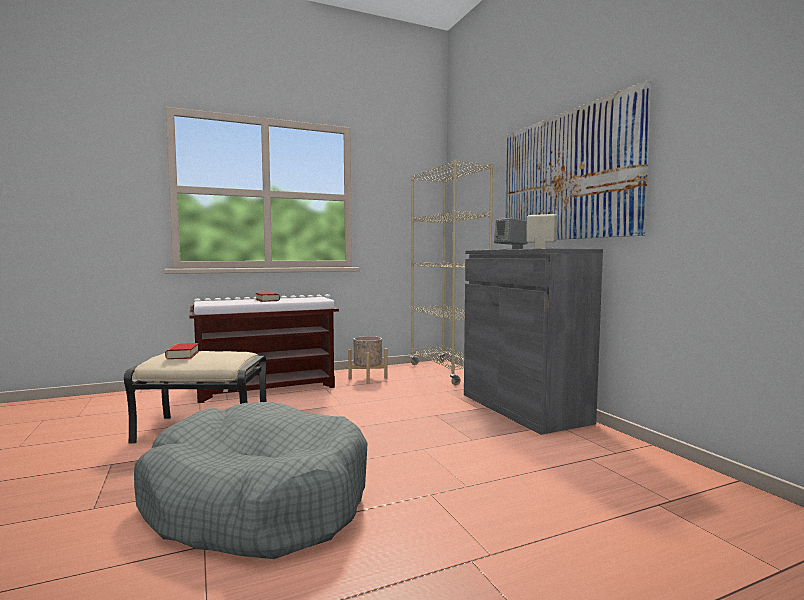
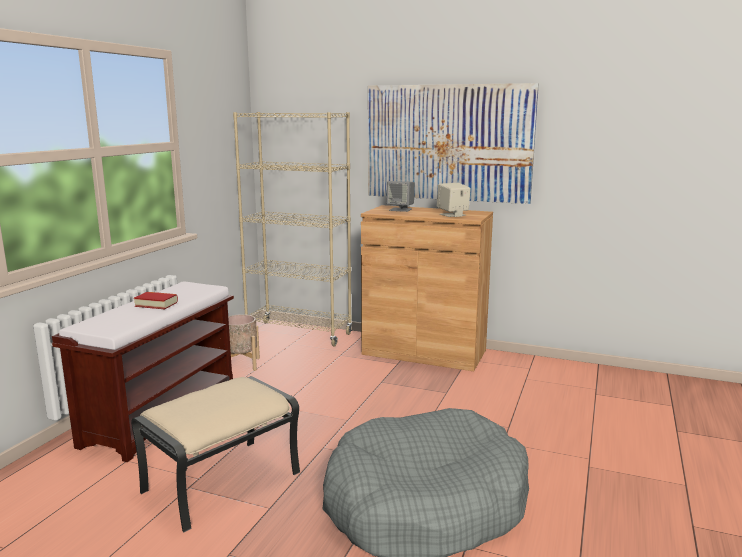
camera: 45 degrees left, 10 degrees up
book [165,343,199,359] -> none
grey cabinet [464,249,603,435] -> brown cabinet [361,205,493,371]

